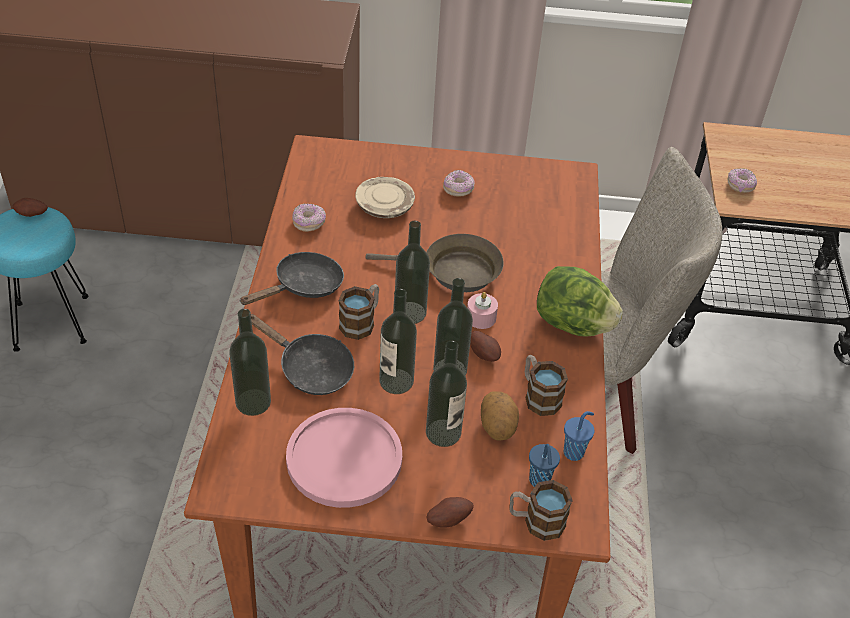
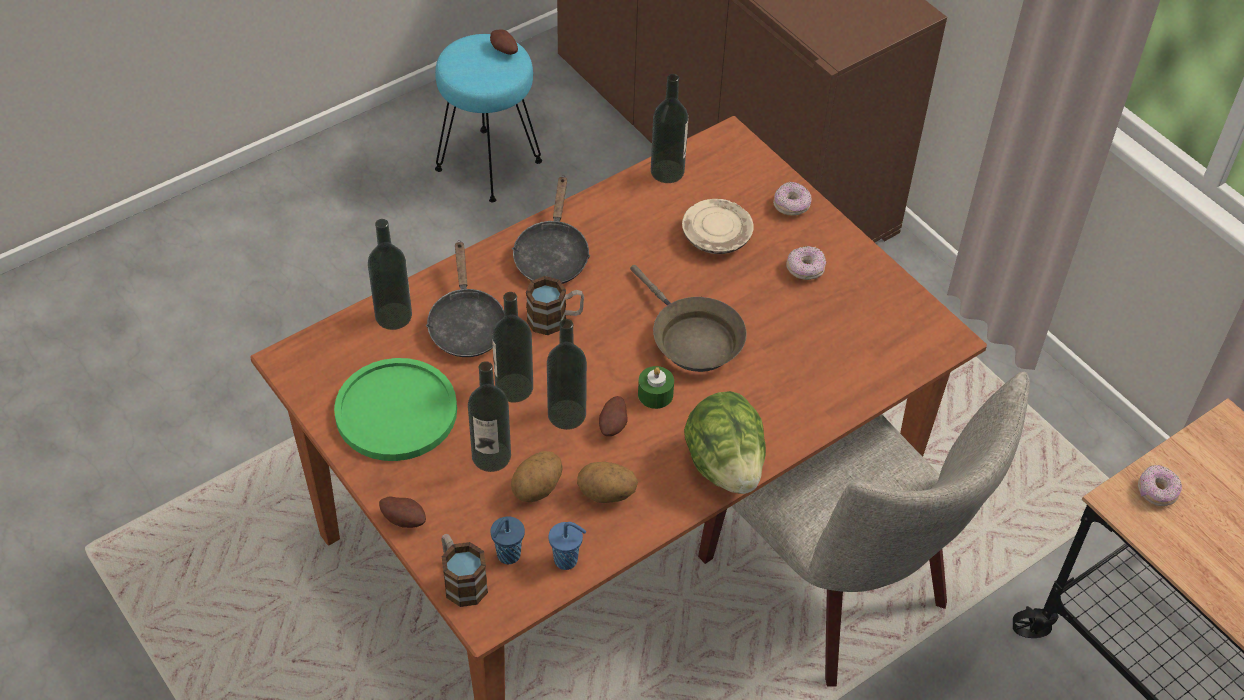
camera: 50 degrees right, 5 degrees up
black frying pan [240,252,344,305] -> black frying pan turned 90 degrees clockwise [512,175,590,284]
pink plate [286,408,402,508] -> green plate [334,358,457,461]
donut [292,203,326,232] -> donut moved to [773,182,812,216]
bottle [395,221,430,324] -> bottle moved to [651,74,688,183]
pink candle [467,292,498,329] -> green candle [638,366,674,409]
mug [525,355,568,416] -> potato [577,462,638,503]

